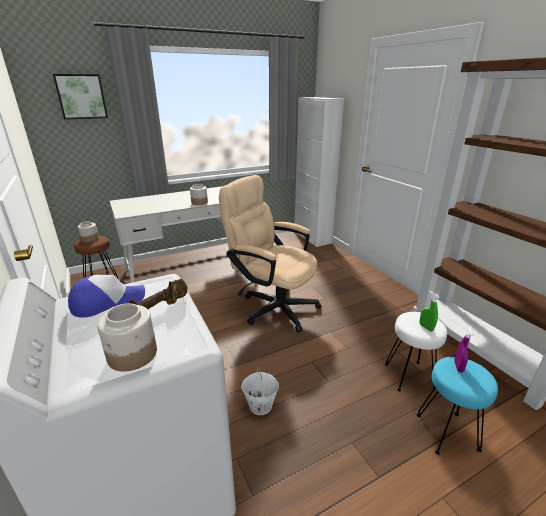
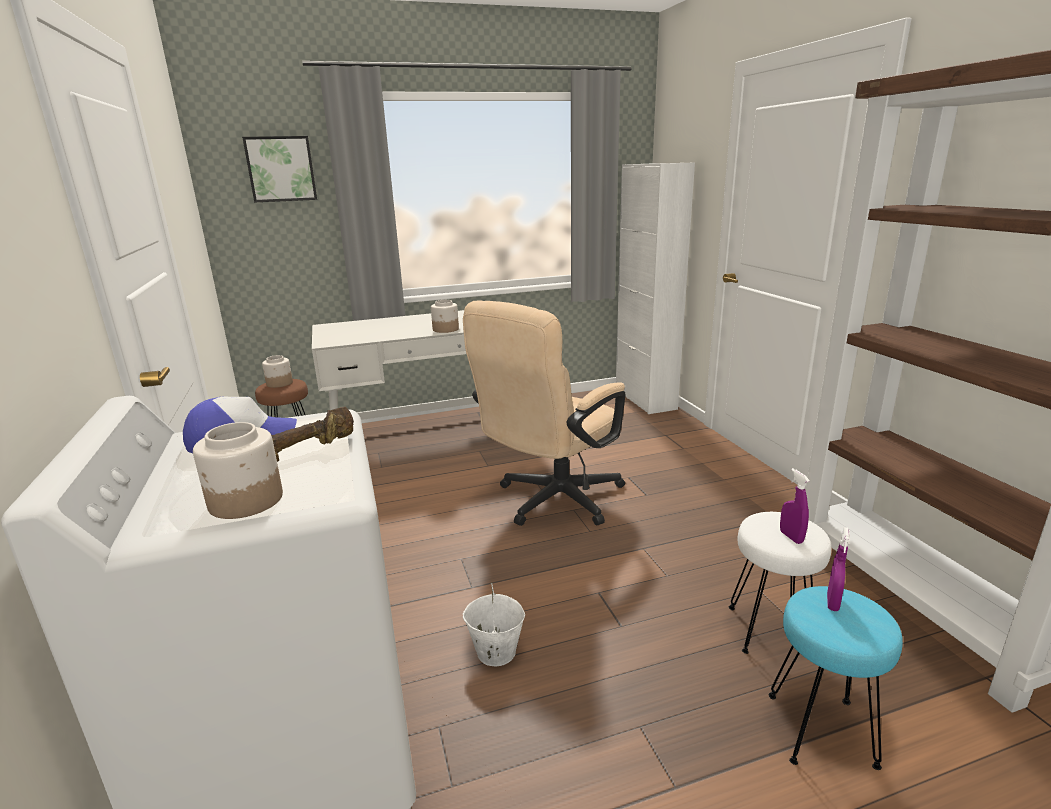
camera: 10 degrees right, 5 degrees down
beige office chair [219,175,321,332] -> beige office chair turned 90 degrees counterclockwise [463,300,626,526]
green spray bottle [420,290,440,332] -> purple spray bottle [780,468,809,544]

